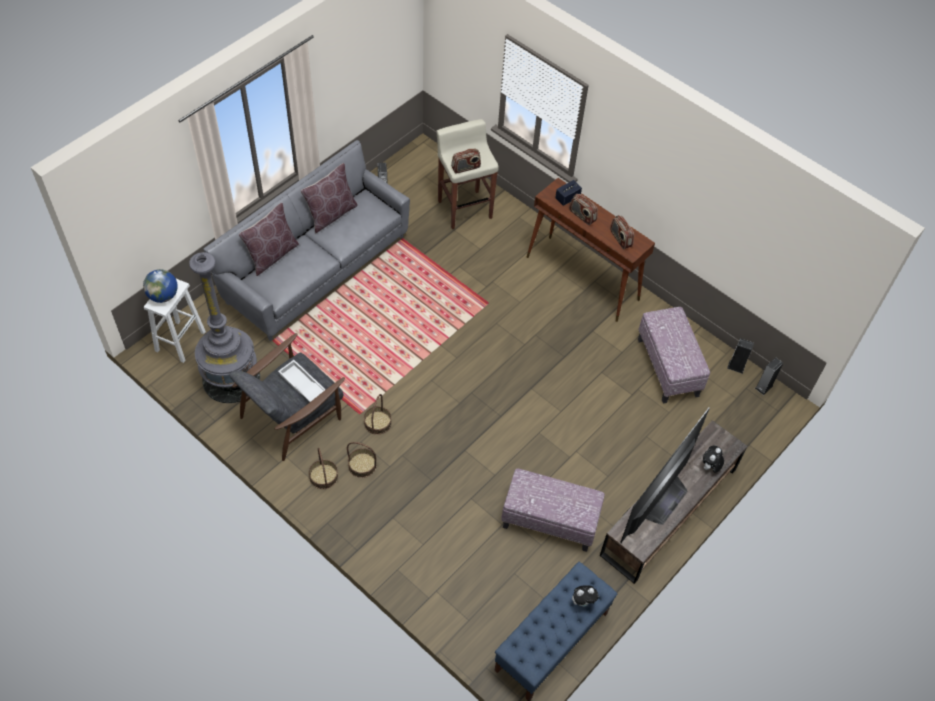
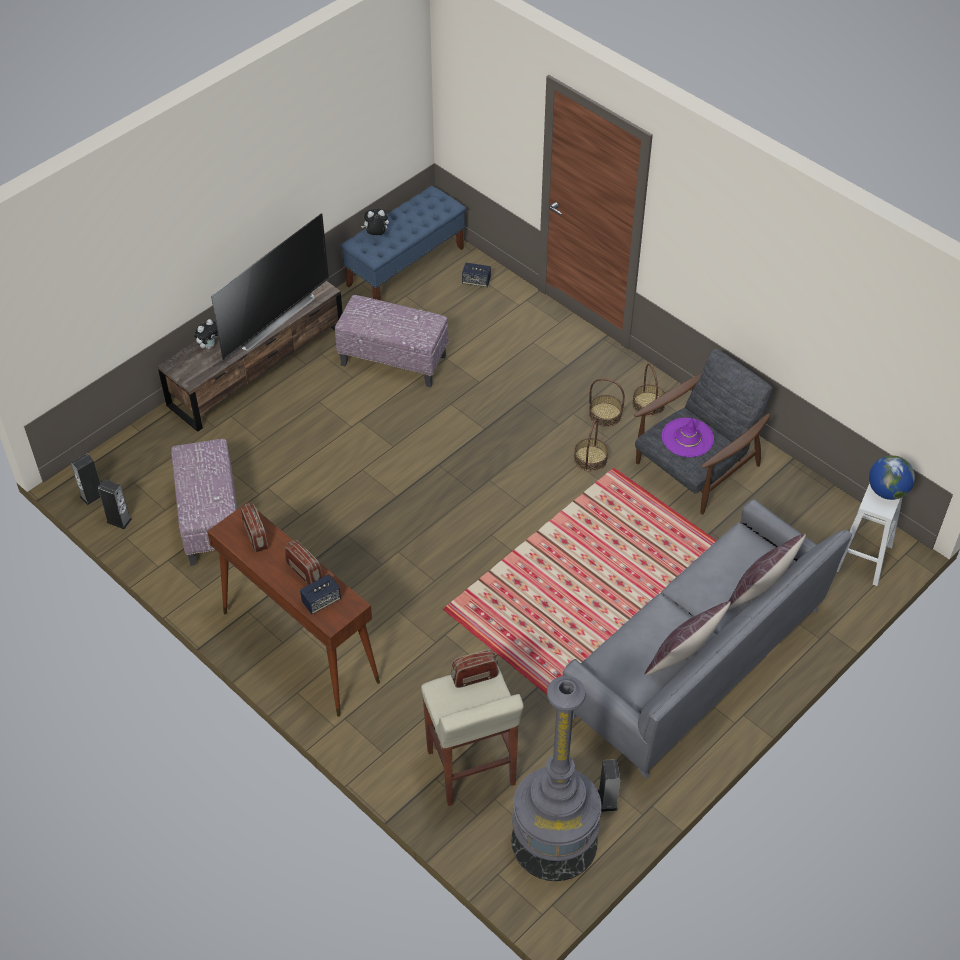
camera: 175 degrees left, 5 degrees down
grey floor lamp [189,252,260,403] -> grey floor lamp moved to [511,676,602,881]
white tray [278,360,326,402] -> purple hat [662,418,714,457]
none -> speaker [462,263,491,287]

